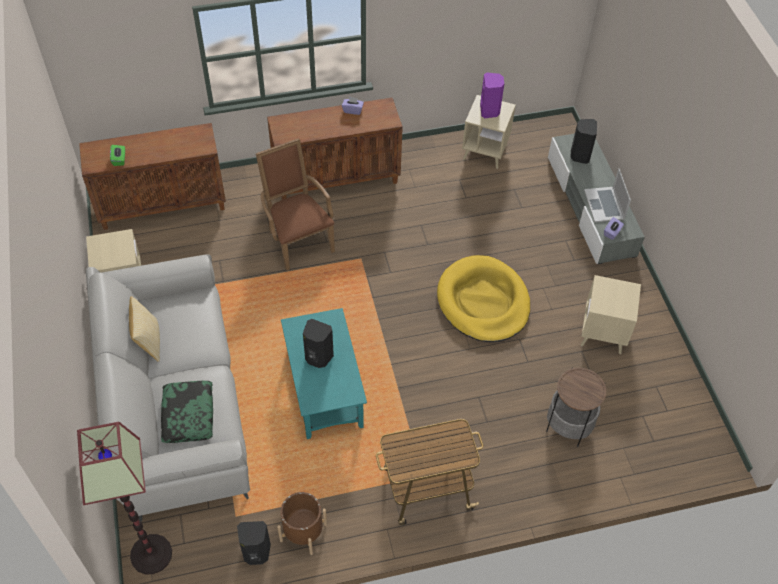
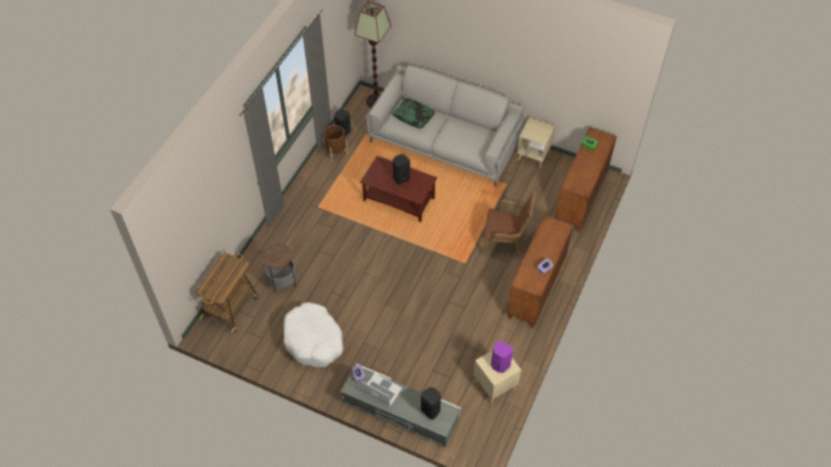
camera: 130 degrees right, 0 degrees up
pillow [129,296,160,362] -> none
turquoise coffee table [281,308,367,439] -> brown coffee table [360,156,437,222]
cart [376,419,483,525] -> cart moved to [196,253,258,332]
yellow dog bed [437,255,530,342] -> none
beige side table [581,275,641,354] -> white dog bed [284,303,344,367]

